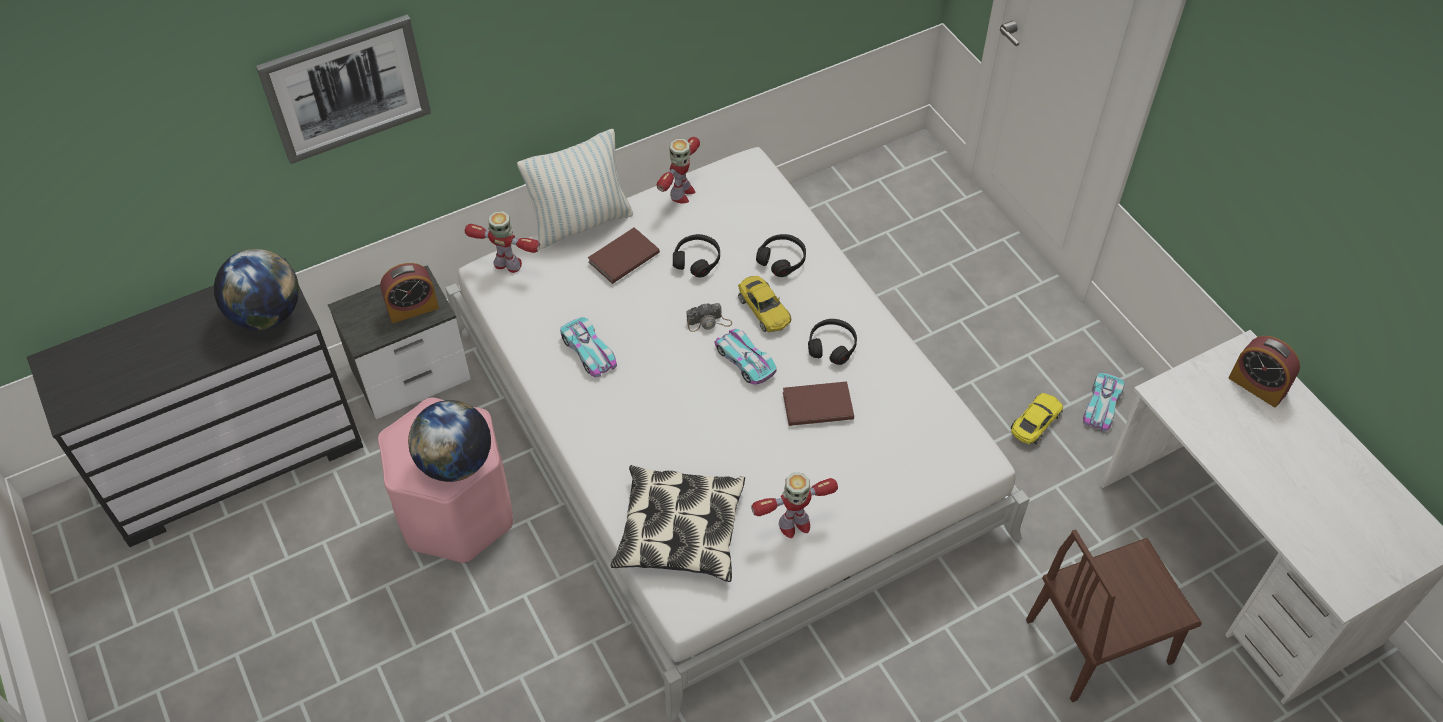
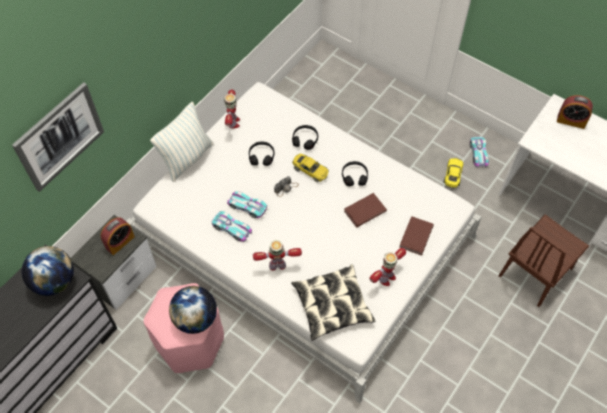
camera: 25 degrees left, 5 degrees up
toy robot [465,211,540,273] -> toy robot moved to [253,240,302,270]
brown book [588,227,660,284] -> brown book moved to [399,216,434,255]
toy car [715,329,777,384] -> toy car moved to [227,191,267,218]

